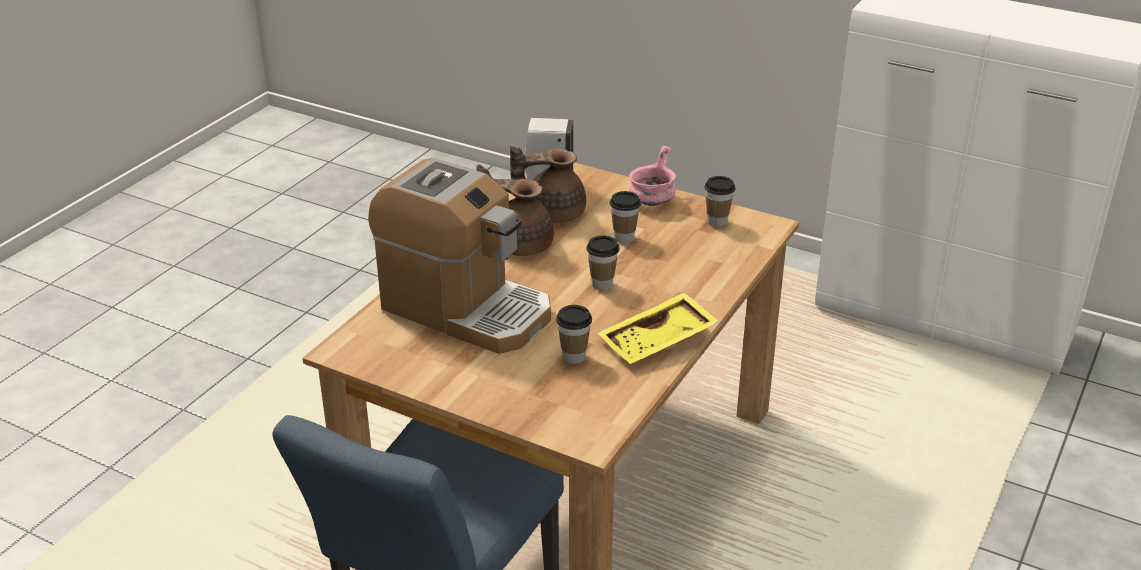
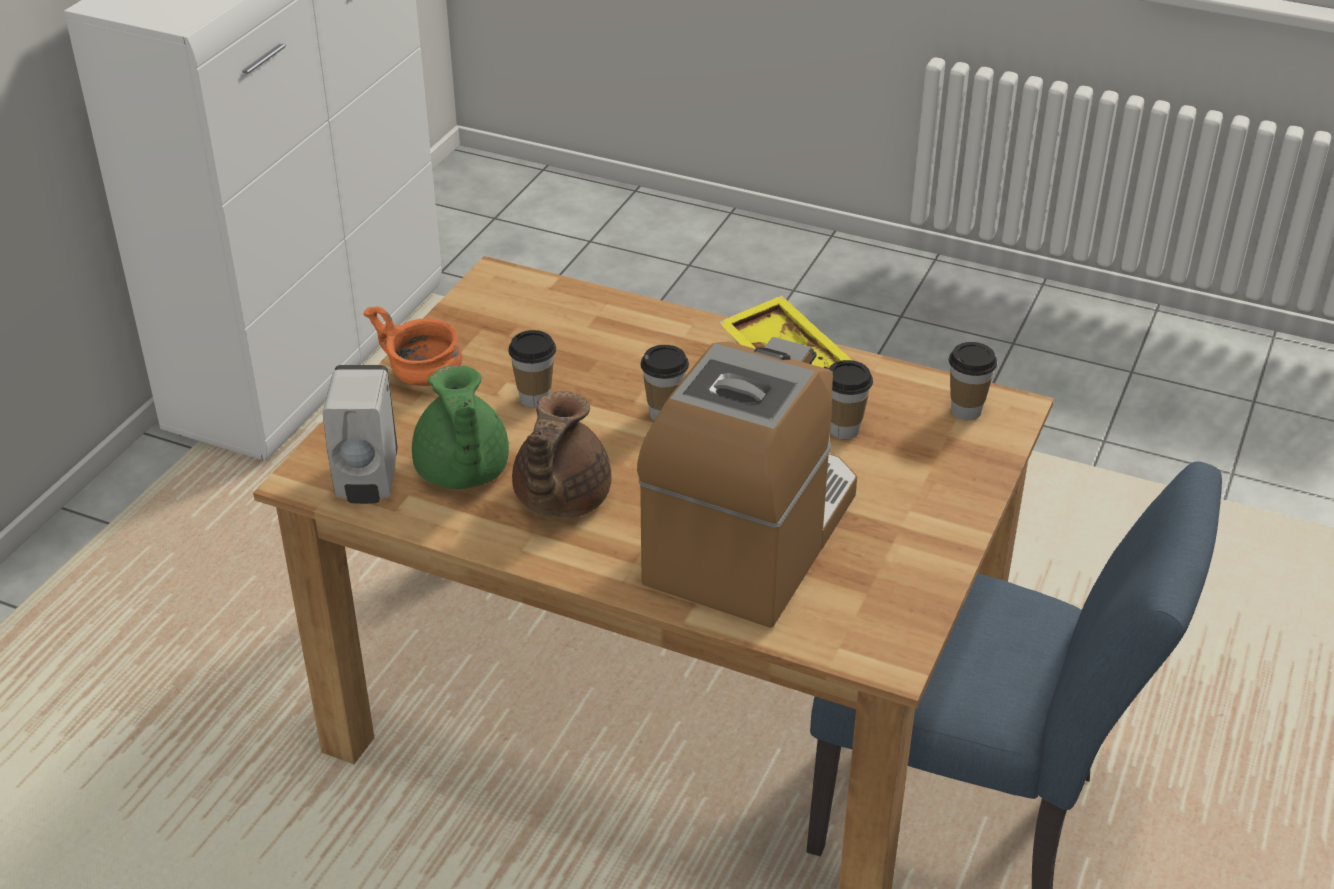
camera: 95 degrees left, 5 degrees up
brown teapot [510,146,586,223] -> green teapot [412,365,509,489]
pink bowl [629,146,676,206] -> orange bowl [363,306,462,386]
cup [704,176,735,227] -> cup moved to [949,342,997,420]

